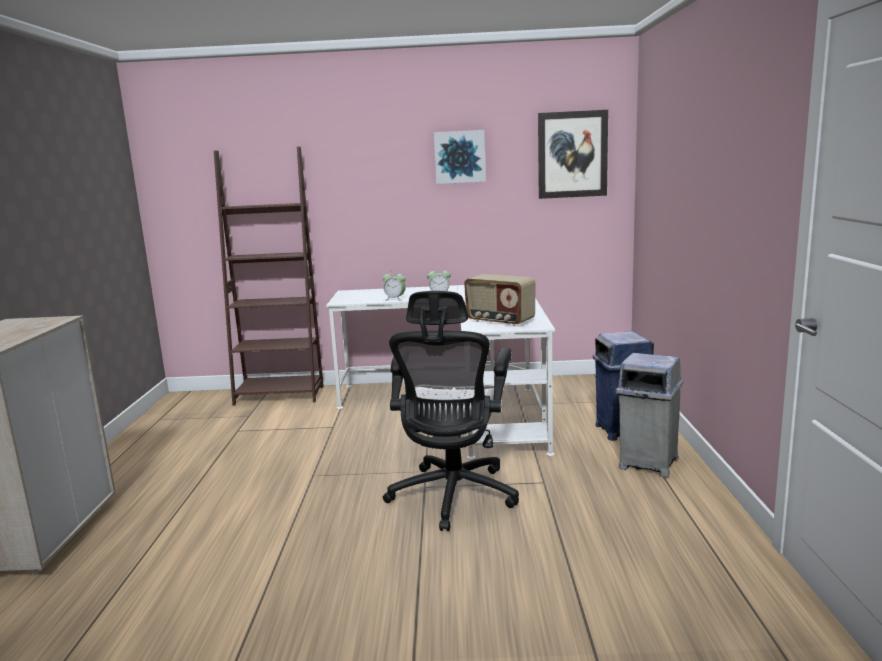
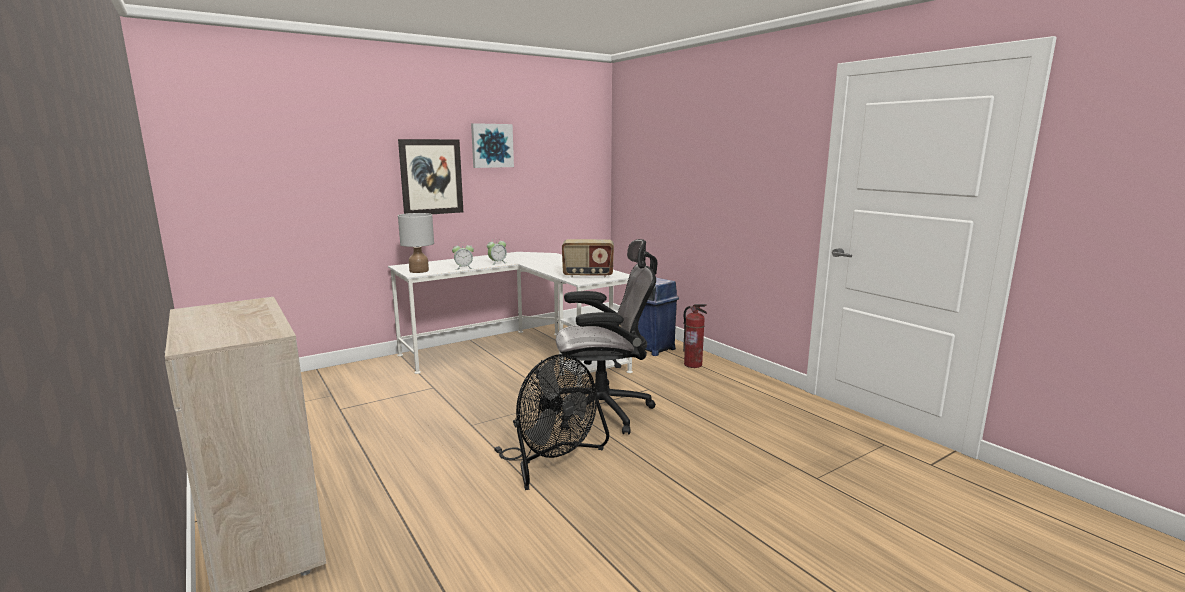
camera: 35 degrees left, 0 degrees up
brown bookcase [214,147,324,406] -> none
office chair [383,291,519,531] -> office chair turned 75 degrees counterclockwise [556,239,657,435]
picture [538,110,608,199] -> picture moved to [398,139,463,214]
grey trash can [616,353,683,477] -> fire extinguisher [683,304,707,368]
none -> grey table lamp [398,213,434,273]
none -> black fan [495,354,609,490]

